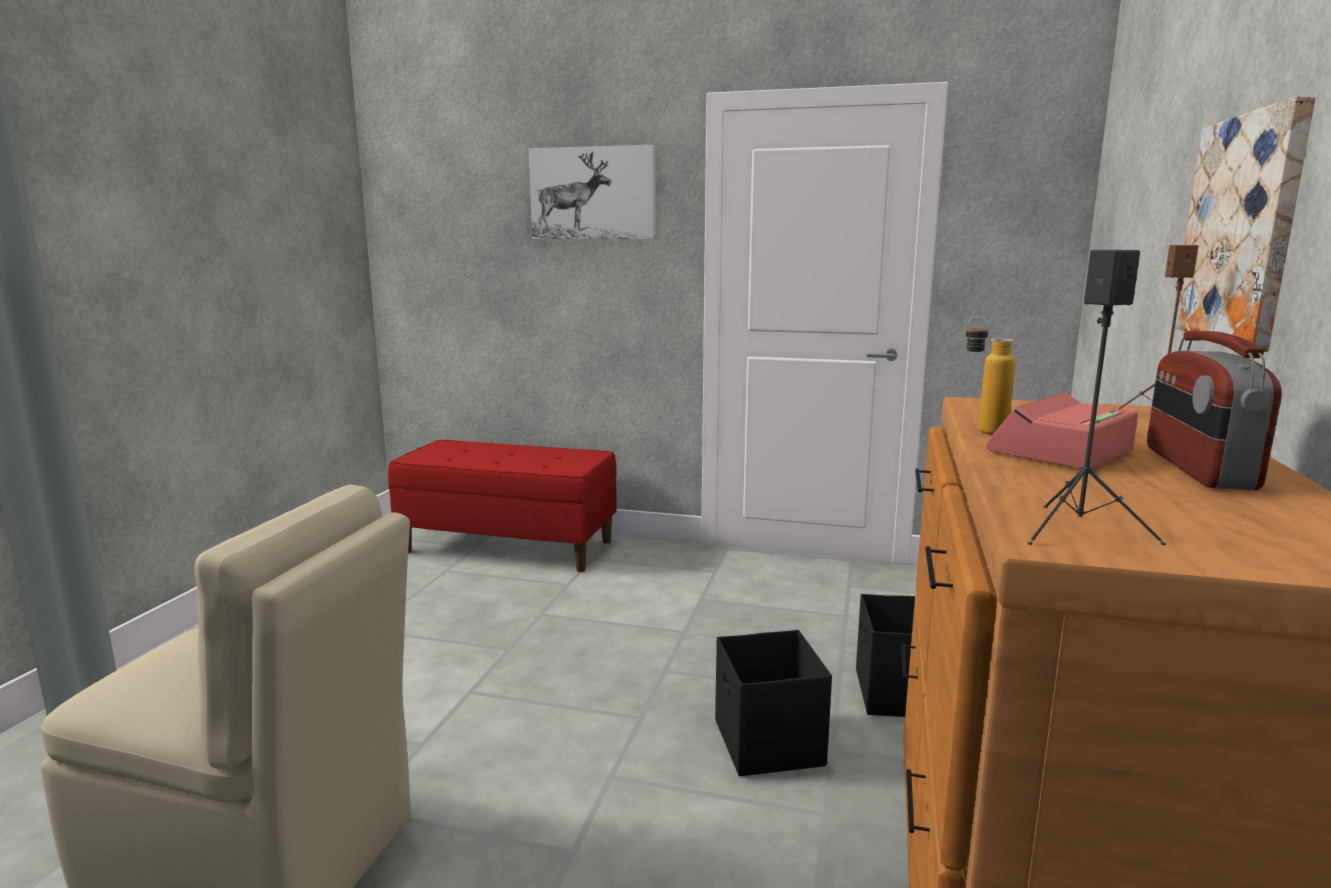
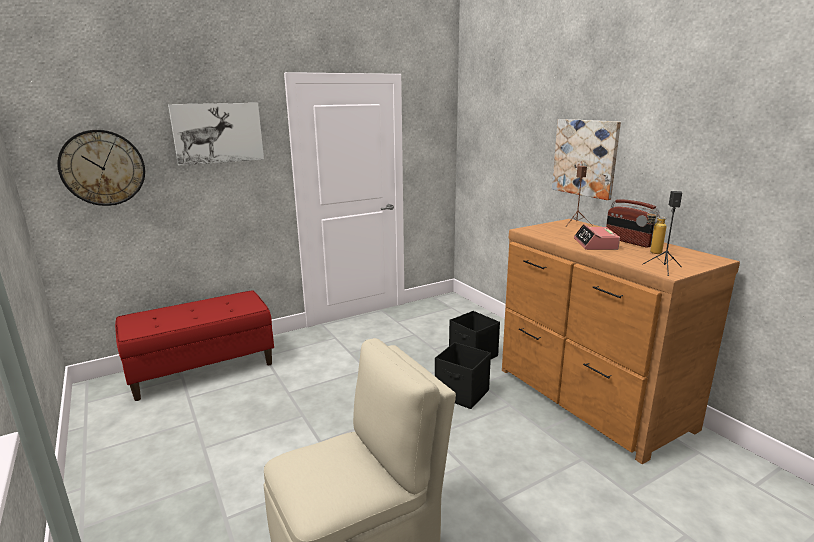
camera: 45 degrees left, 5 degrees up
bottle [965,316,1016,435] -> bottle moved to [647,210,666,254]
none -> wall clock [57,130,145,206]

